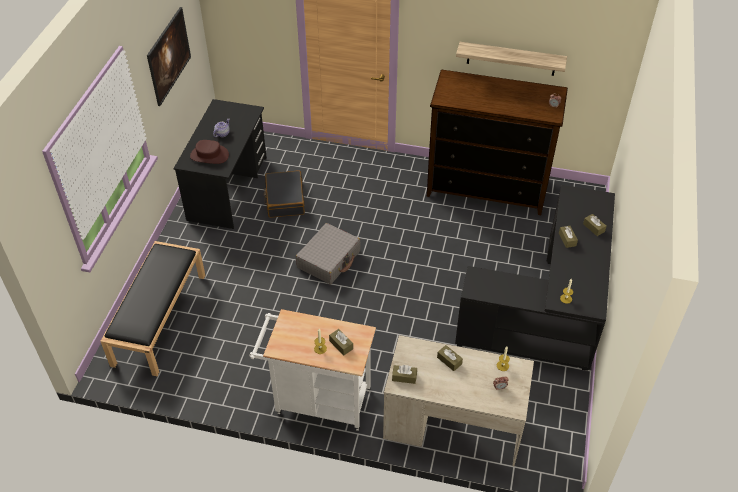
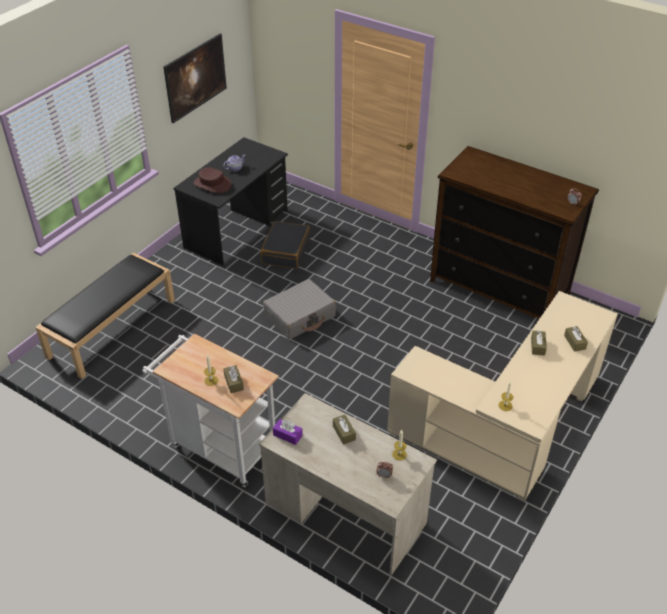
camera: 20 degrees right, 5 degrees down
brown tissue box [392,365,417,384] -> purple tissue box [273,419,303,445]
black desk [455,185,615,371] -> beige desk [387,291,618,501]
shelf [456,42,567,76] -> none

